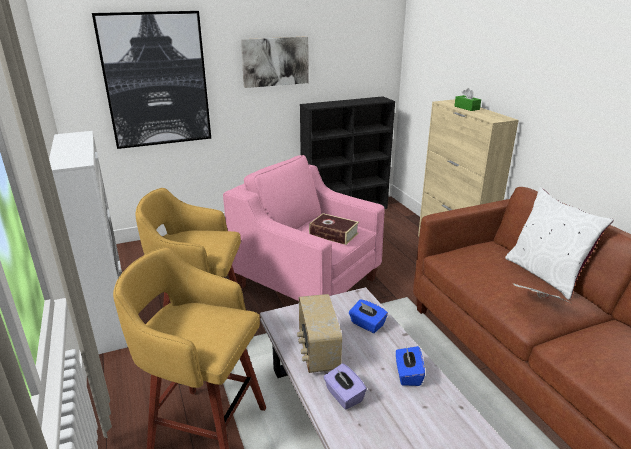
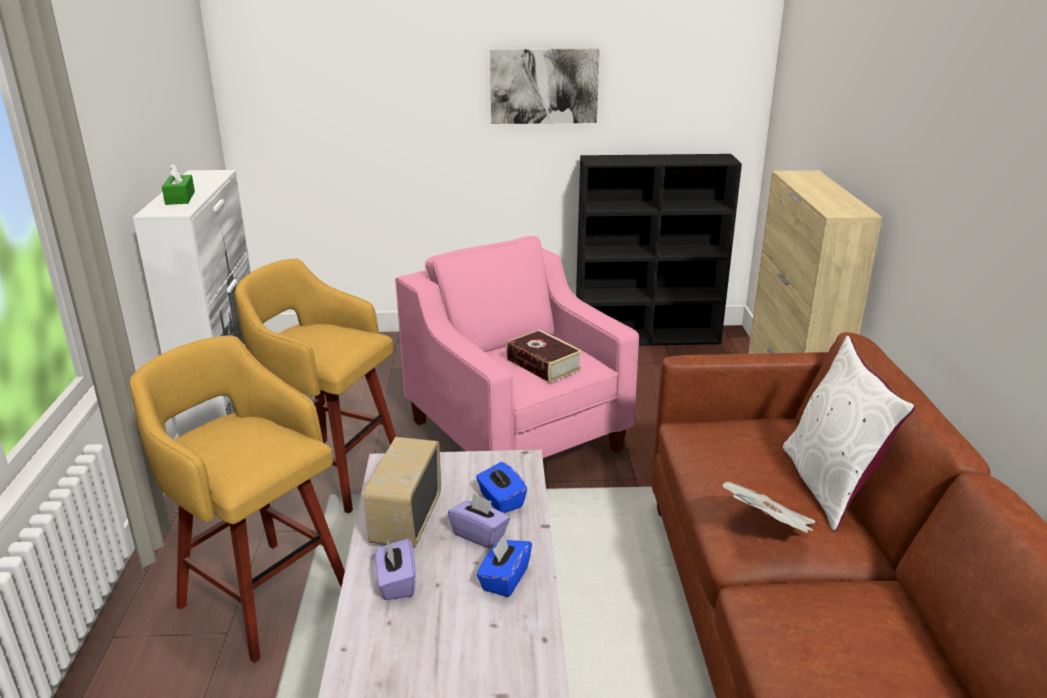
camera: 20 degrees right, 0 degrees up
picture [92,11,211,149] -> none
green tissue box [454,88,481,111] -> green tissue box moved to [162,163,195,205]
none -> purple tissue box [448,493,510,548]

